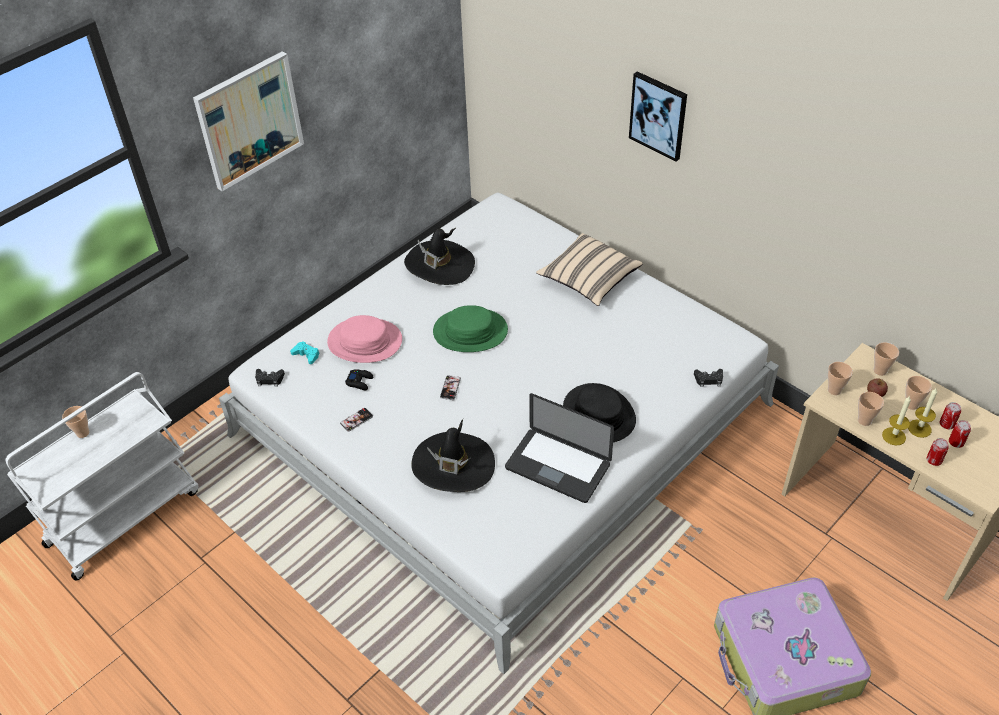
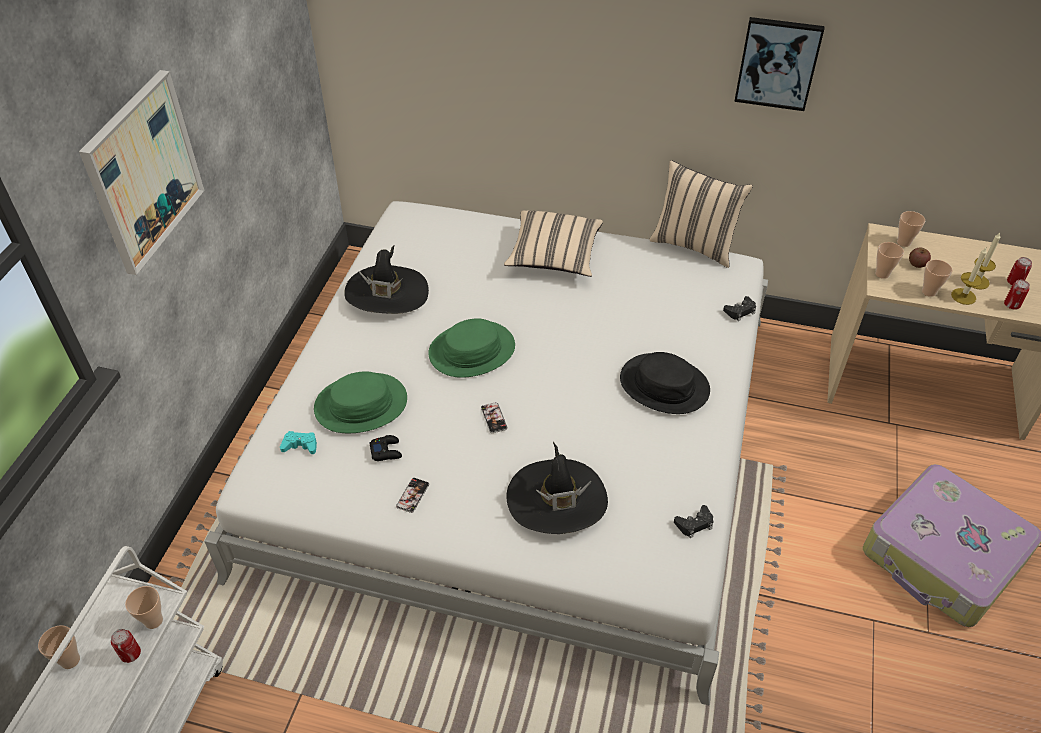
camera: 30 degrees left, 0 degrees up
black game controller [255,369,285,387] -> black game controller moved to [674,505,714,538]
pink hat [327,315,402,363] -> green hat [314,371,407,433]
laptop [505,393,614,503] -> none
picture [629,71,687,162] -> picture moved to [734,17,825,111]
cup [905,376,932,410] -> cup moved to [125,586,163,629]
can [939,402,961,429] -> can moved to [111,629,141,663]
none -> beige pillow [649,160,753,268]

